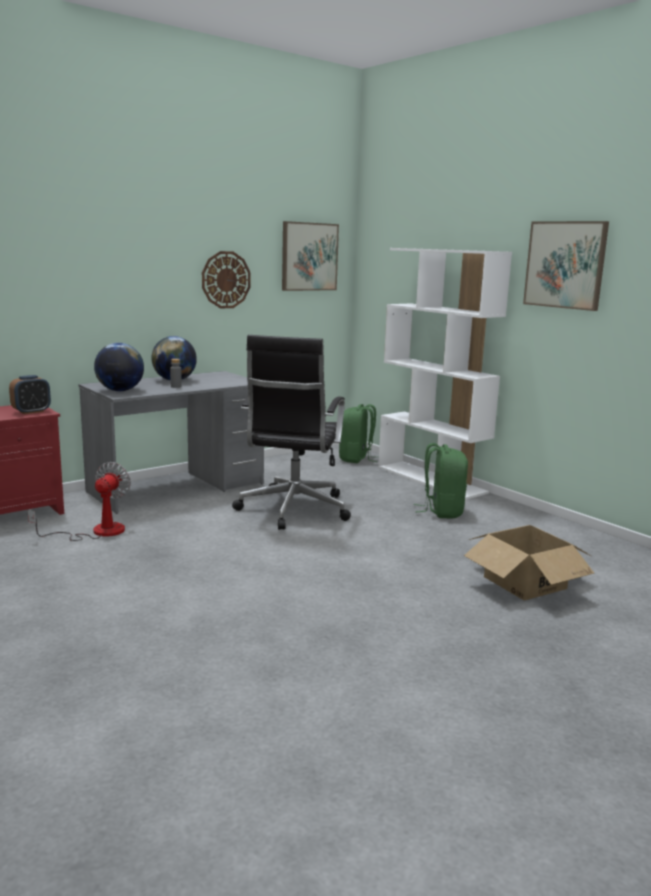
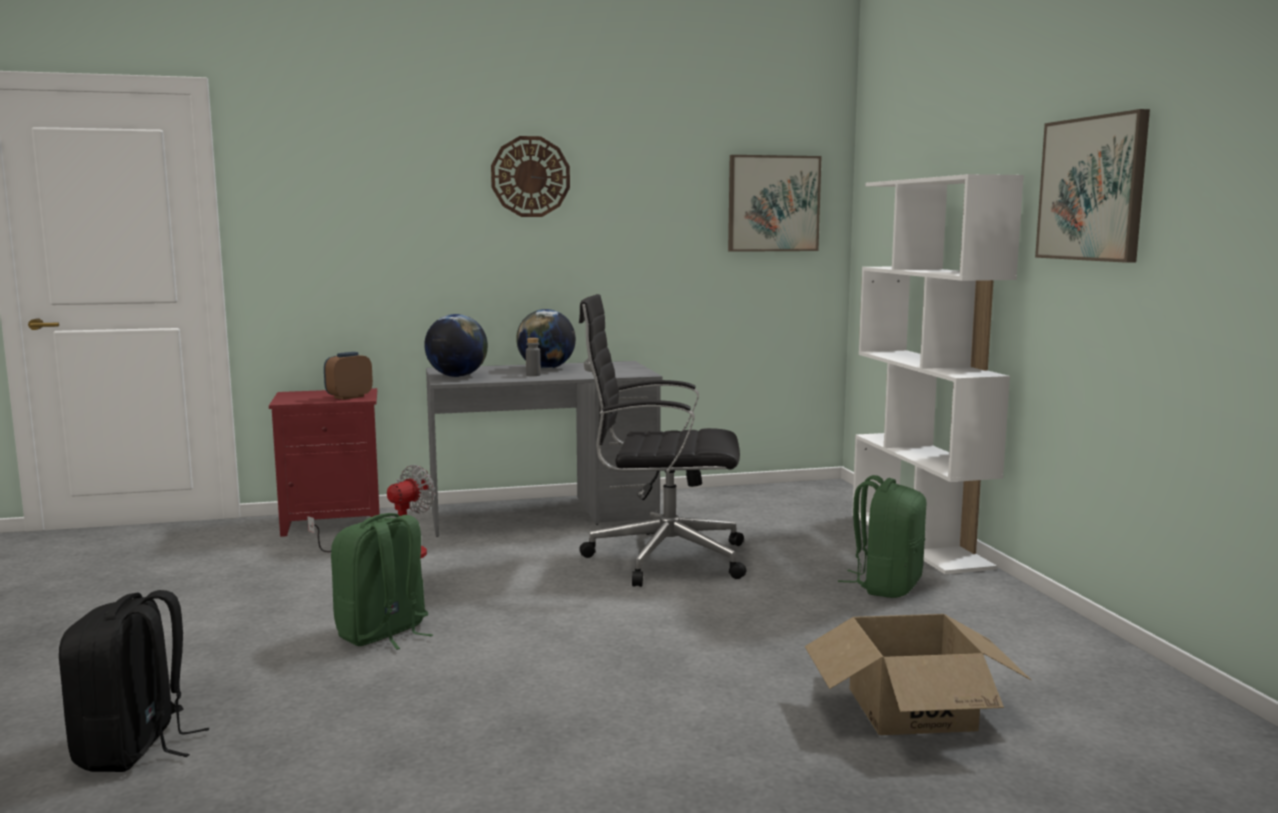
camera: 25 degrees right, 5 degrees down
alarm clock [9,375,51,414] -> alarm clock turned 150 degrees clockwise [324,352,373,400]
wall clock [202,251,251,308] -> wall clock moved to [491,136,570,217]
black office chair [232,335,351,530] -> black office chair turned 60 degrees clockwise [579,294,747,587]
green backpack [339,404,377,463] -> green backpack moved to [331,513,433,650]
none -> black backpack [59,590,209,772]

